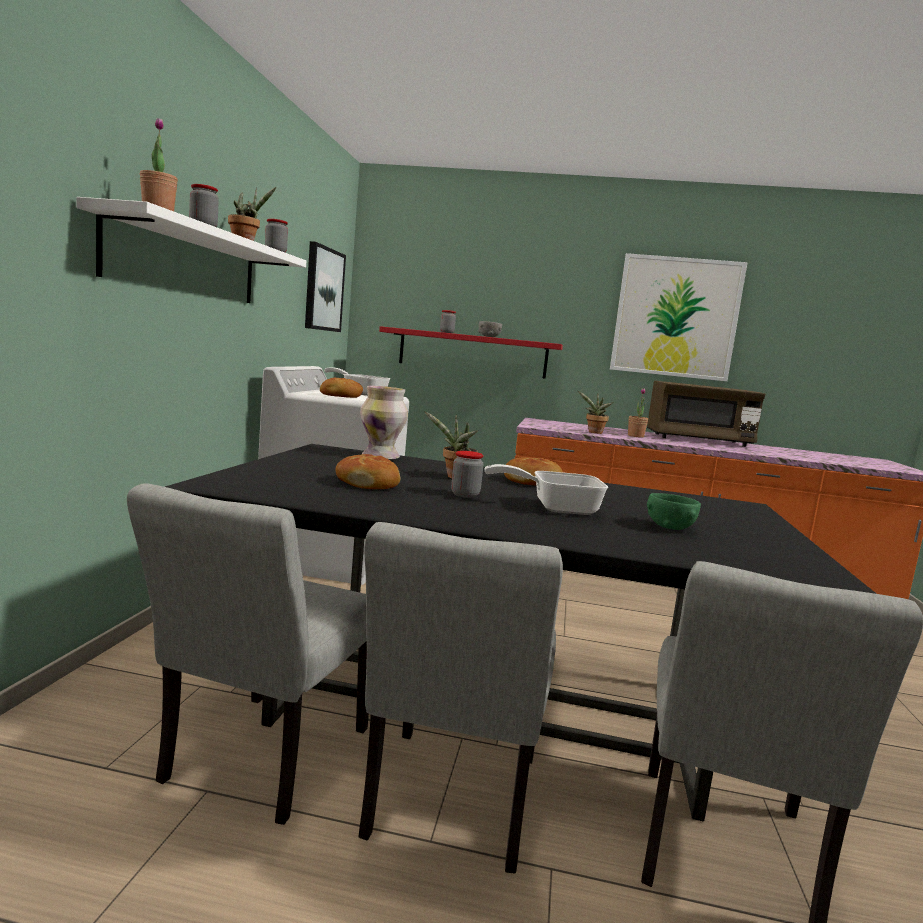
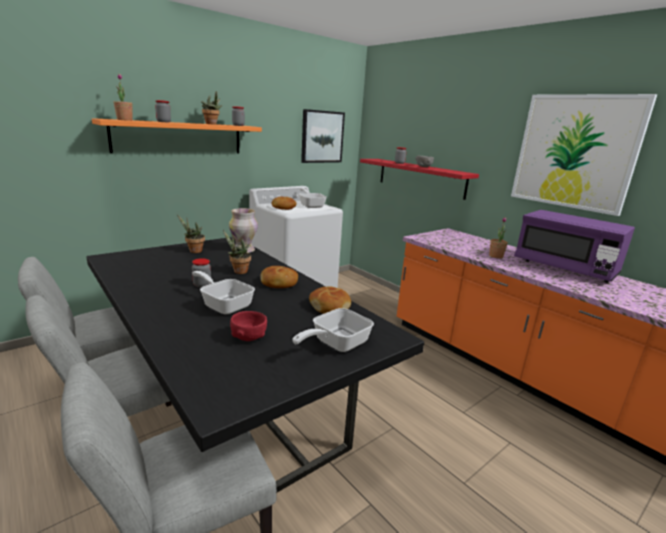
camera: 40 degrees right, 10 degrees up
white shelf [77,197,306,303] -> orange shelf [92,118,262,154]
bread [336,454,400,489] -> bread moved to [309,286,351,314]
potted plant [578,391,614,434] -> potted plant moved to [177,214,205,253]
brown microwave [647,381,765,447] -> purple microwave [514,210,635,283]
green bowl [647,493,701,530] -> red bowl [230,311,267,341]
none -> frying pan [292,308,374,352]

